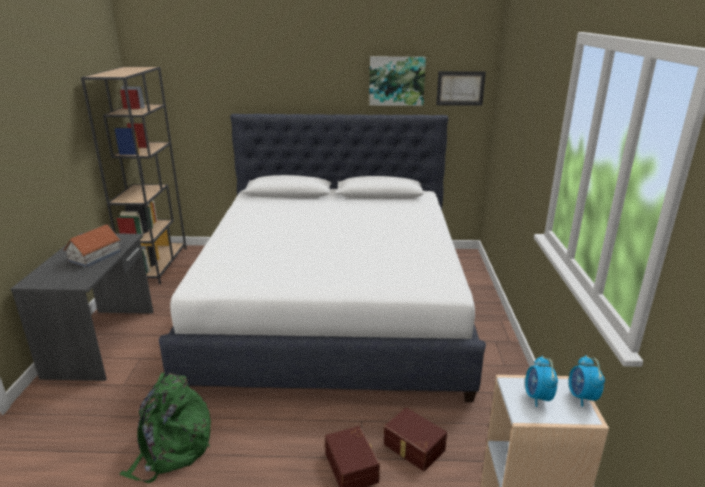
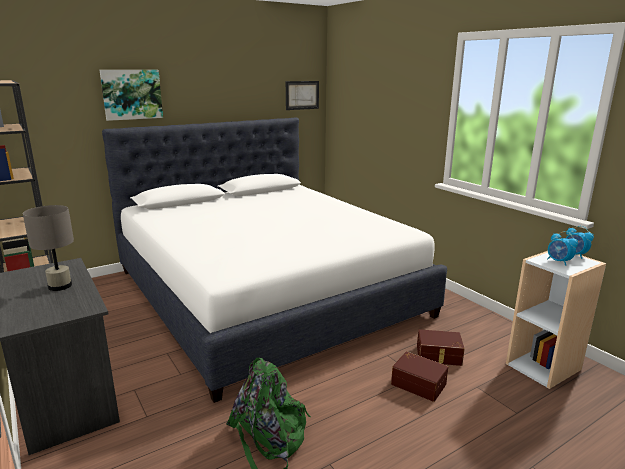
camera: 35 degrees left, 5 degrees down
toy house [64,224,121,268] -> grey table lamp [23,205,74,291]
picture [369,57,426,106] -> picture moved to [100,70,163,121]

